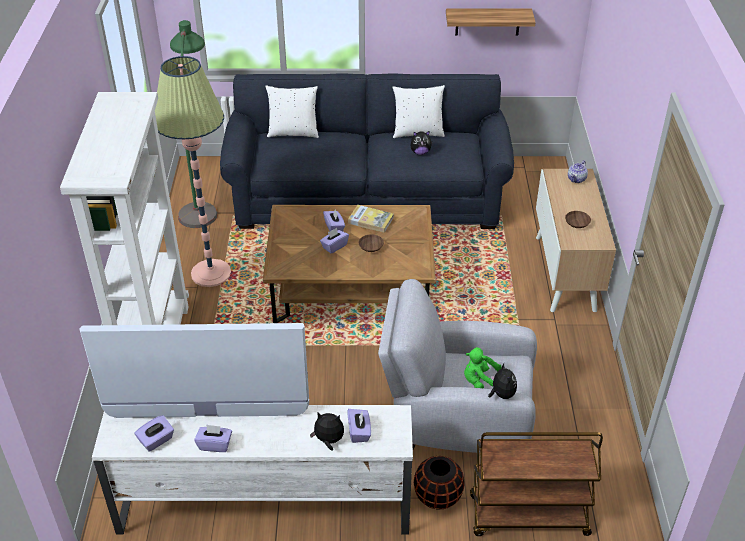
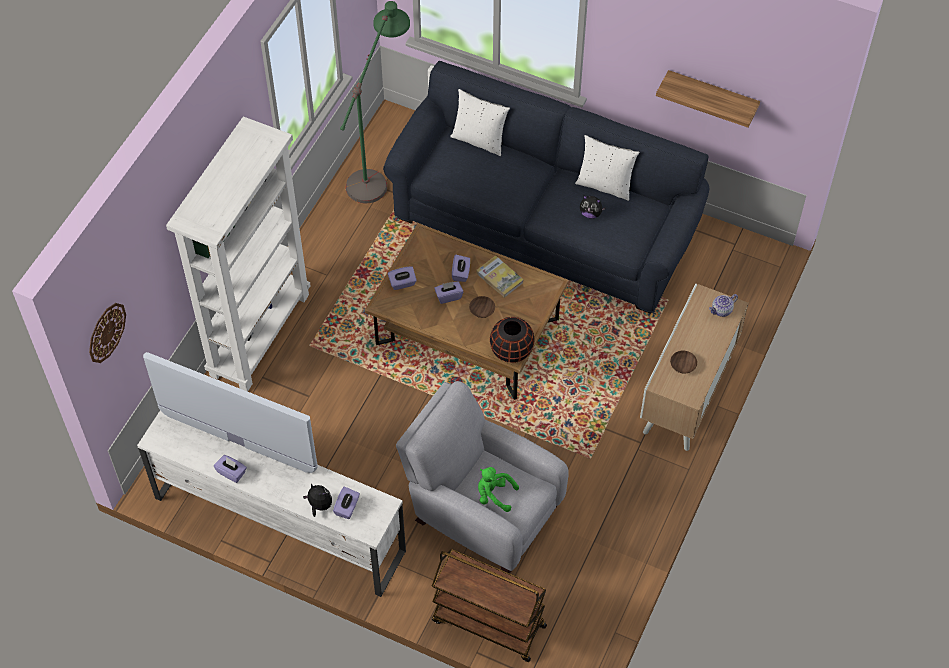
camera: 25 degrees right, 15 degrees up
purple tissue box [135,415,174,452] -> purple tissue box moved to [388,267,417,290]
floor lamp [155,56,231,287] -> none
black vase [414,456,465,510] -> black vase moved to [490,317,534,363]
plush toy [488,363,517,399] -> none
none -> wall clock [89,303,126,363]

